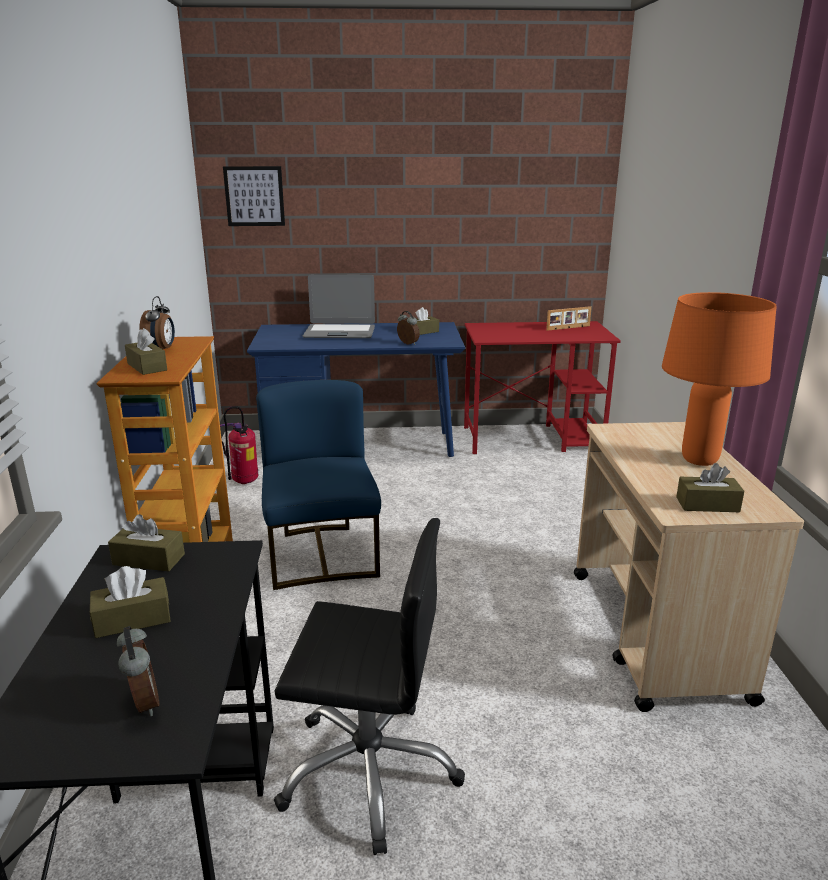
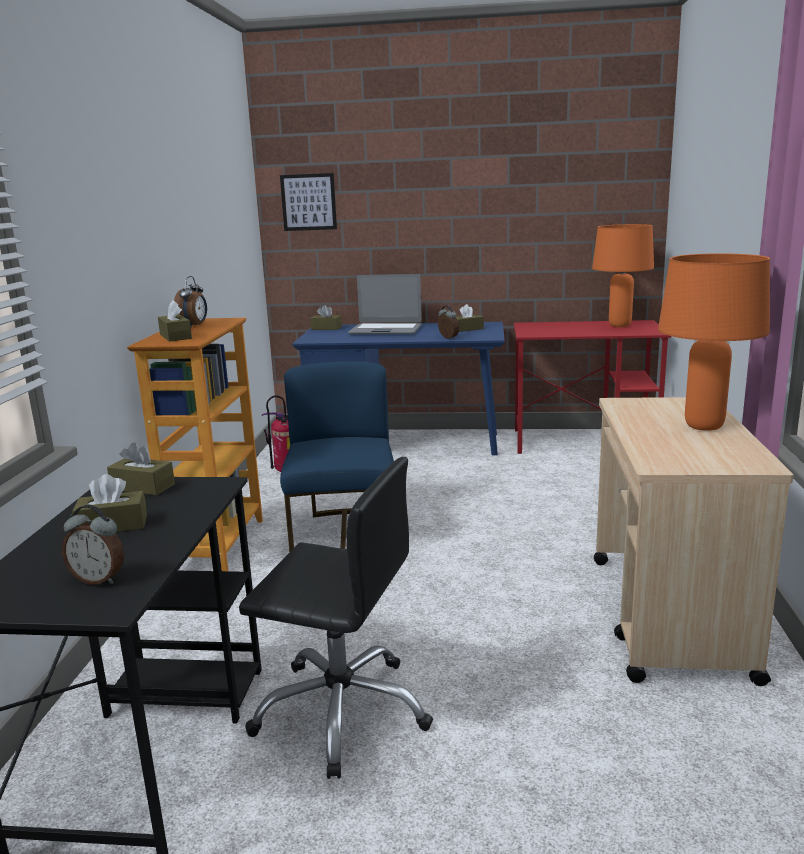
camera: 10 degrees right, 5 degrees down
alarm clock [117,626,159,717] -> alarm clock turned 120 degrees clockwise [62,505,124,585]
picture frame [546,306,592,331] -> orange table lamp [592,224,654,327]
brown tissue box [676,463,744,512] -> brown tissue box moved to [310,305,342,330]

